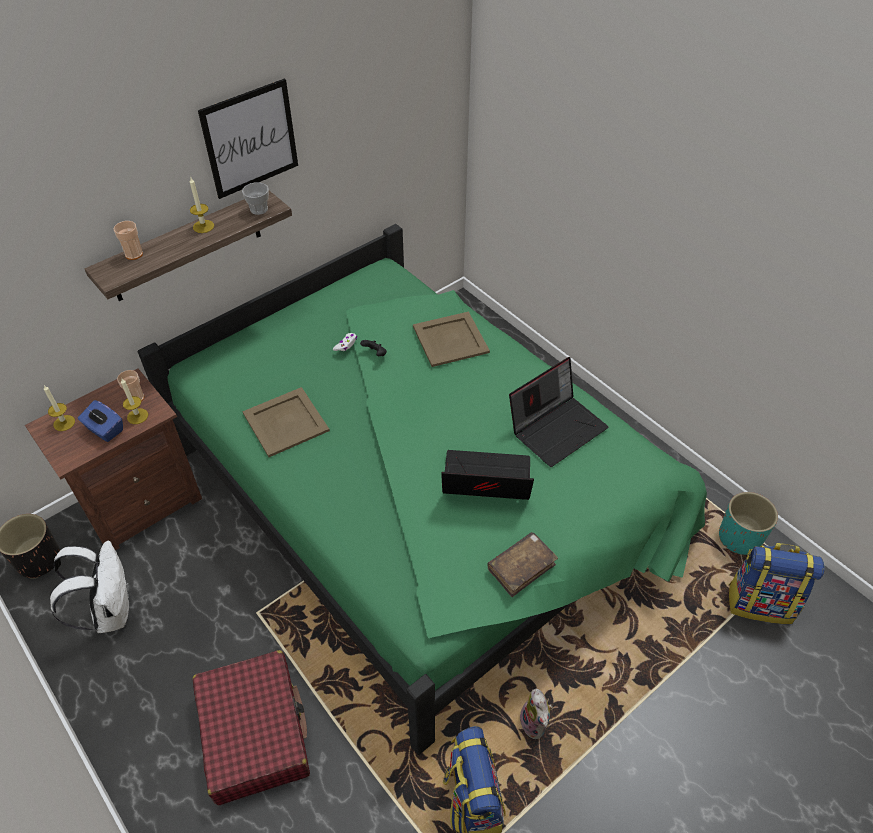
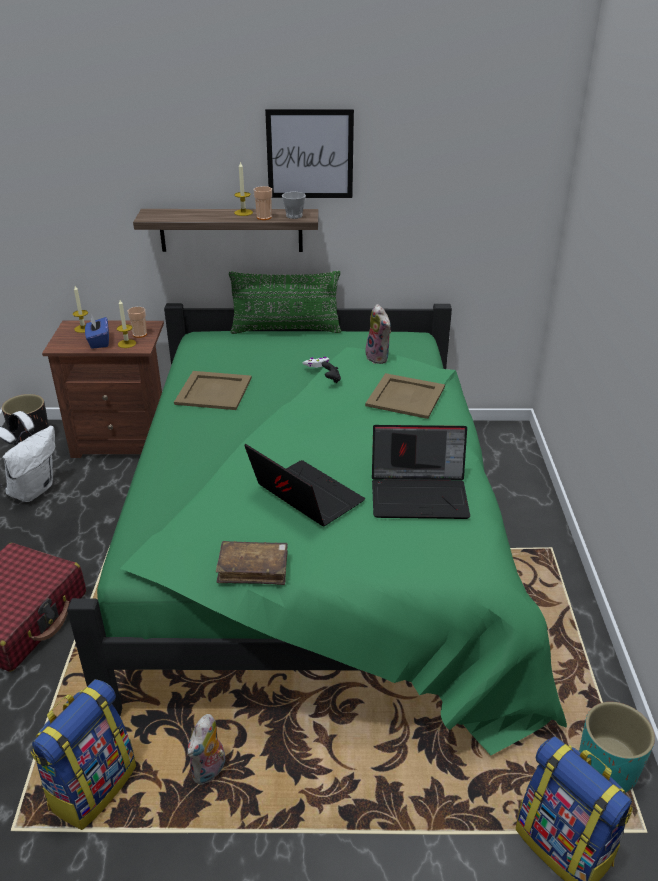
camera: 40 degrees right, 15 degrees down
cup [113,221,143,260] -> cup moved to [254,186,272,220]
none -> green pillow [229,271,341,334]
none -> plush toy [365,304,391,364]

